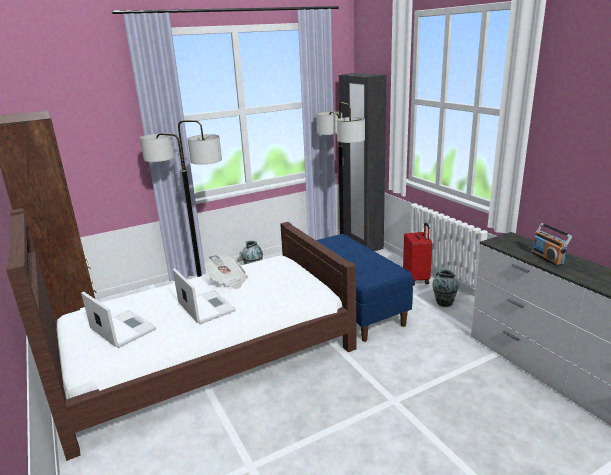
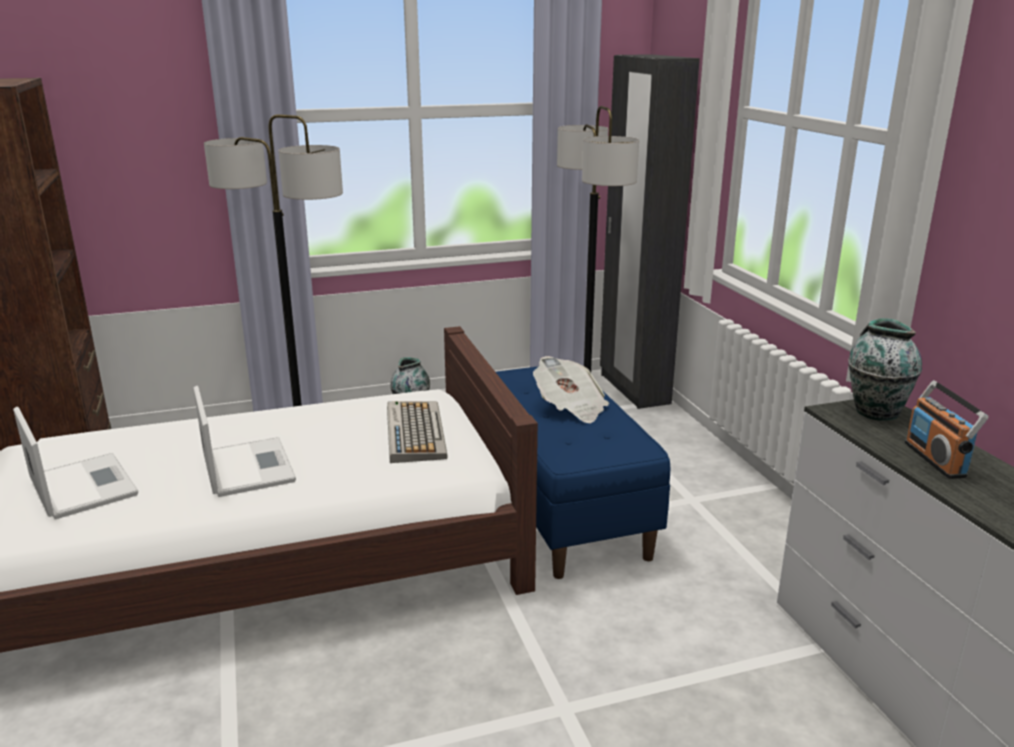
camera: 10 degrees right, 0 degrees up
newspaper [204,255,248,289] -> newspaper moved to [533,356,609,423]
red suitcase [403,223,432,286] -> none
vase [432,269,459,307] -> vase moved to [848,318,922,421]
none -> keyboard [387,401,447,463]

